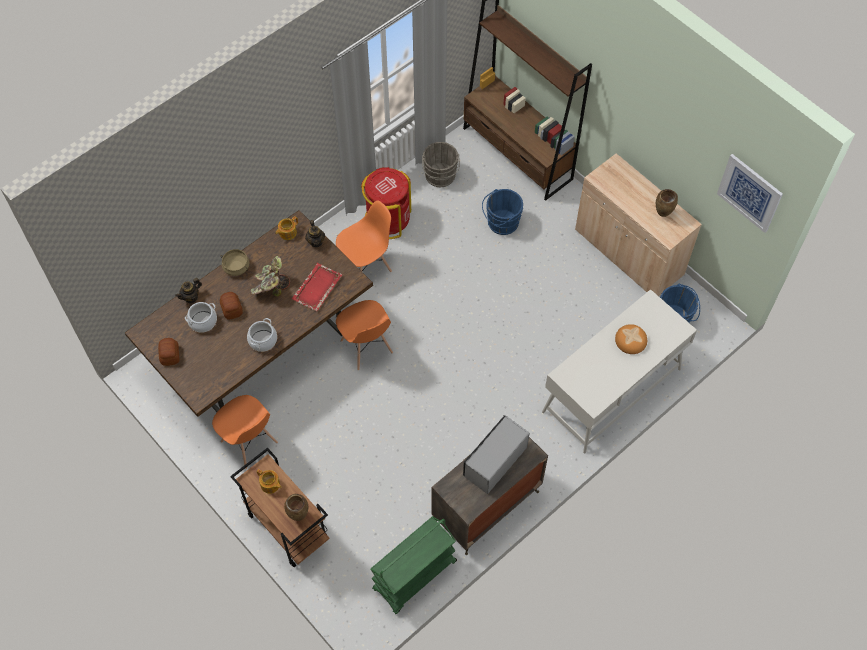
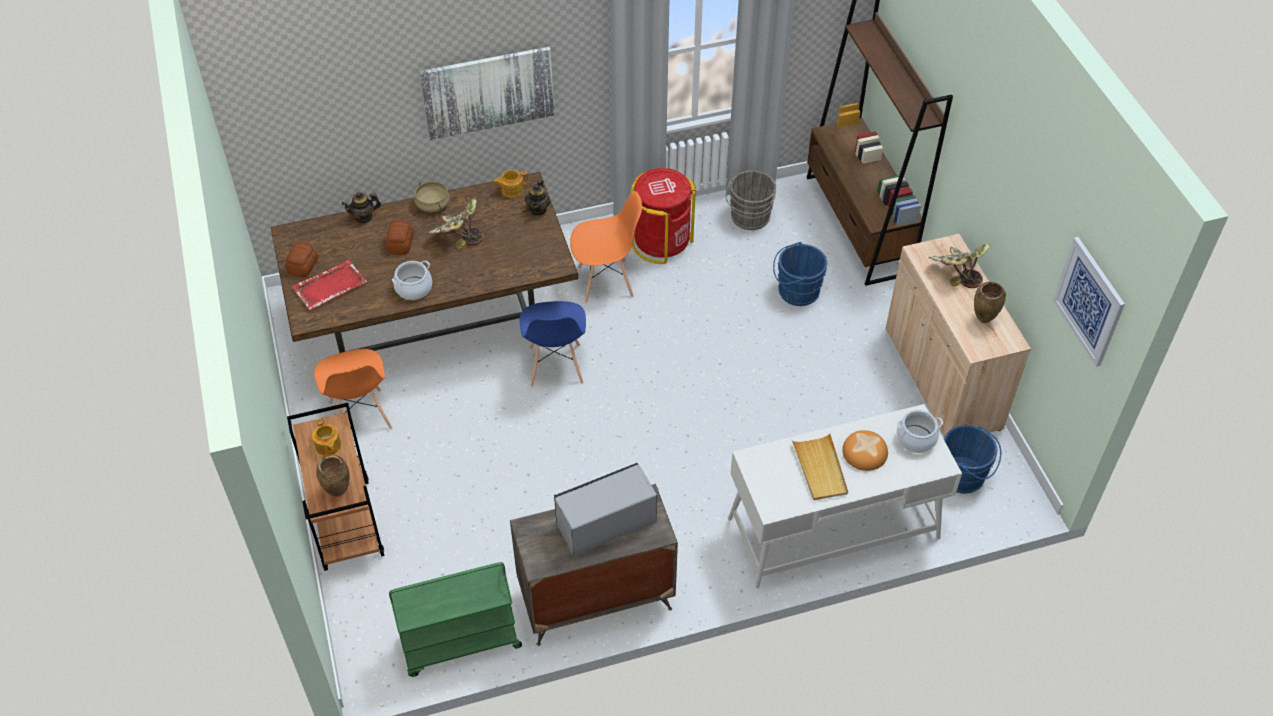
camera: 25 degrees right, 10 degrees down
cooking pot [185,302,217,333] -> cooking pot moved to [897,410,943,453]
red tray [292,263,342,311] -> red tray moved to [292,260,367,310]
orange chair [336,300,393,371] -> blue chair [520,301,586,387]
none -> picture [420,47,554,140]
none -> beige tray [792,433,848,500]
none -> potted plant [929,243,991,288]

